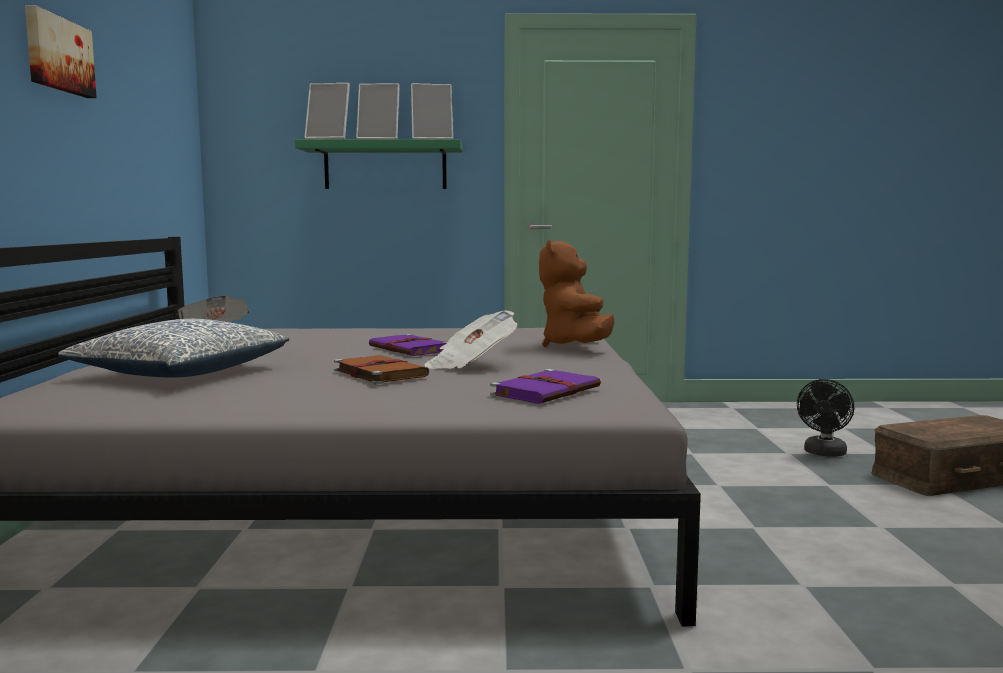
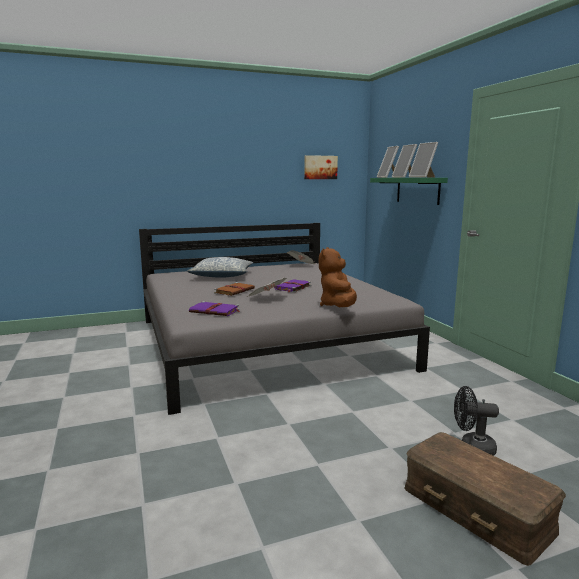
camera: 70 degrees right, 5 degrees up
picture [25,5,97,98] -> picture moved to [304,155,338,179]
brown plush toy [539,240,615,347] -> brown plush toy turned 60 degrees counterclockwise [319,247,357,307]

